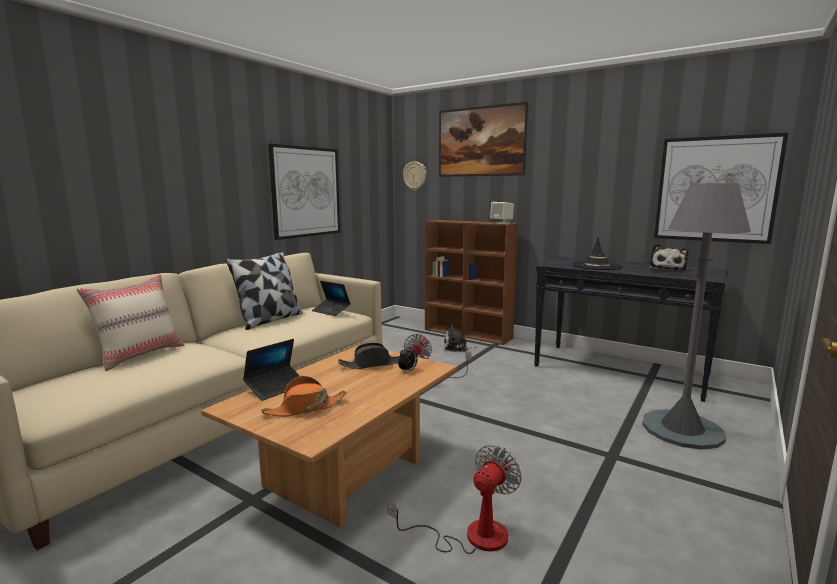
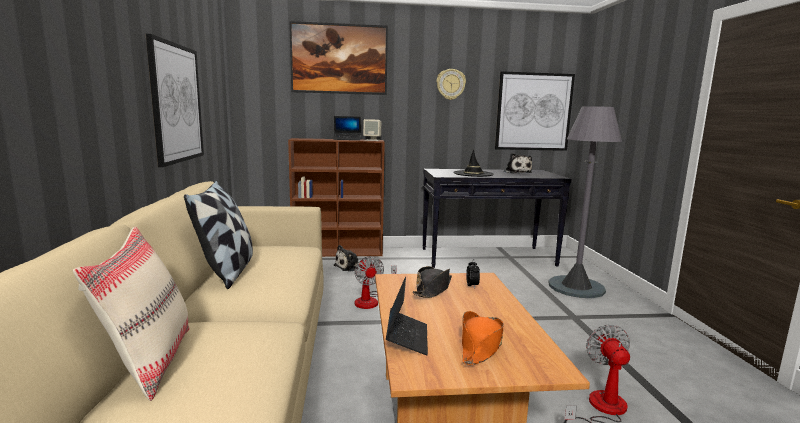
camera: 40 degrees left, 0 degrees up
laptop [312,281,351,316] -> laptop moved to [333,116,361,140]
wall clock [403,161,427,190] -> wall clock moved to [436,69,466,100]

